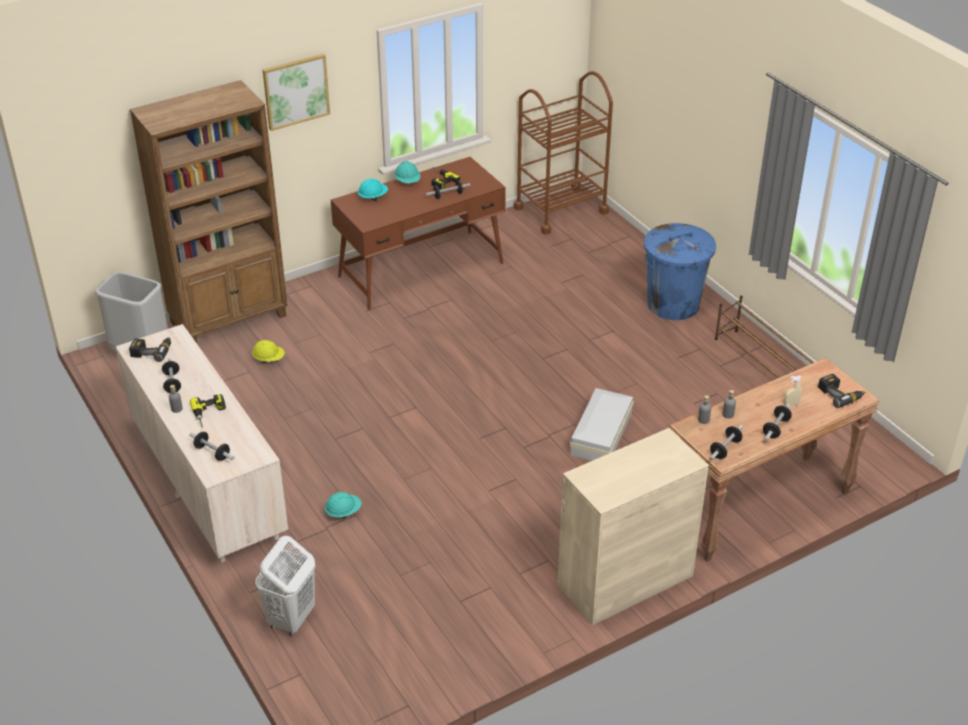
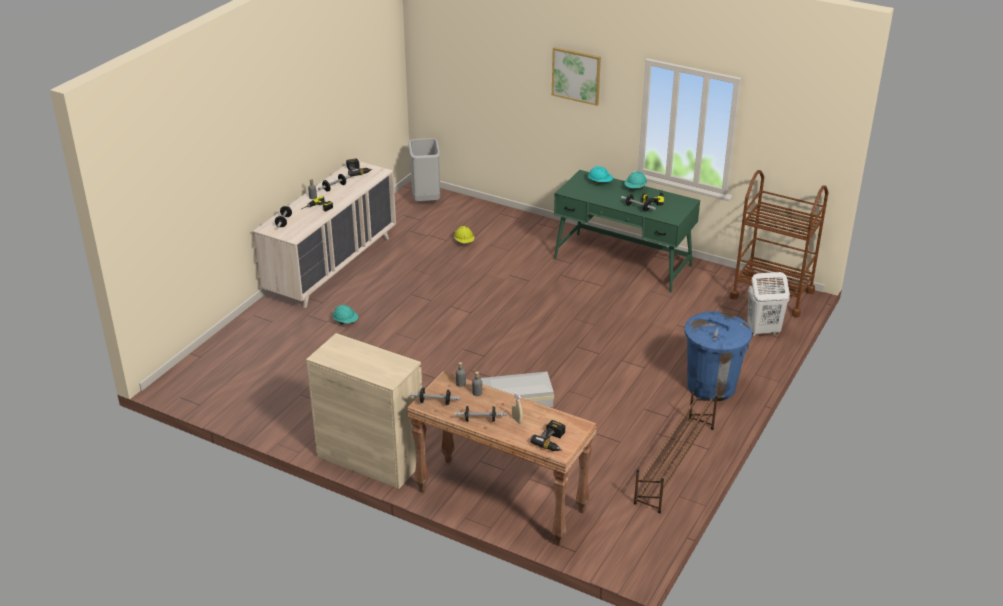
camera: 60 degrees right, 5 degrees down
brown bookcase [130,80,288,343] -> none
white laundry basket [255,536,315,636] -> white laundry basket moved to [747,272,790,336]
brown desk [331,157,506,311] -> green desk [554,170,700,292]

